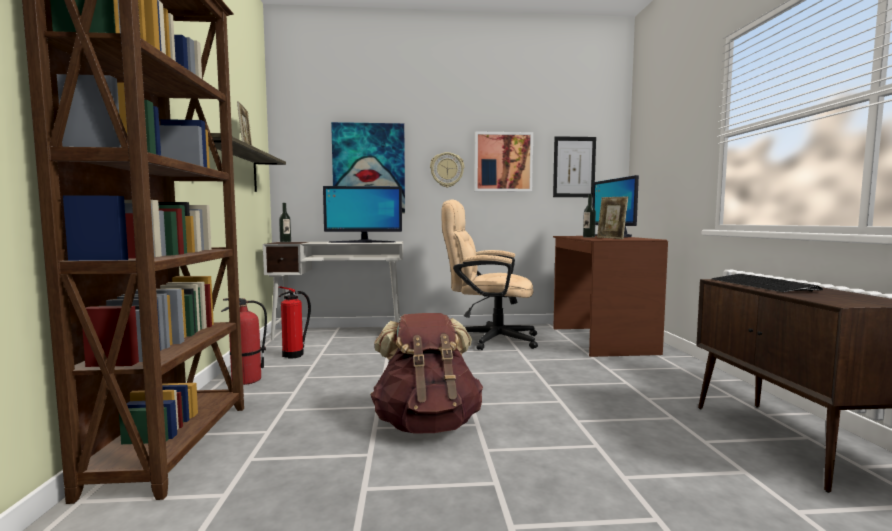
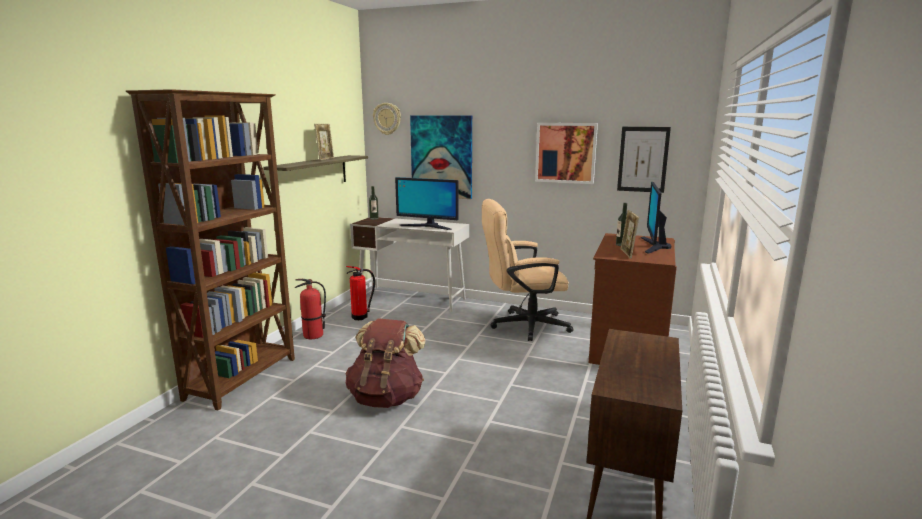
camera: 25 degrees right, 10 degrees up
wall clock [430,152,464,187] -> wall clock moved to [373,103,401,135]
beige office chair [441,199,538,350] -> beige office chair turned 45 degrees counterclockwise [482,199,574,341]
keyboard [711,274,823,292] -> none

